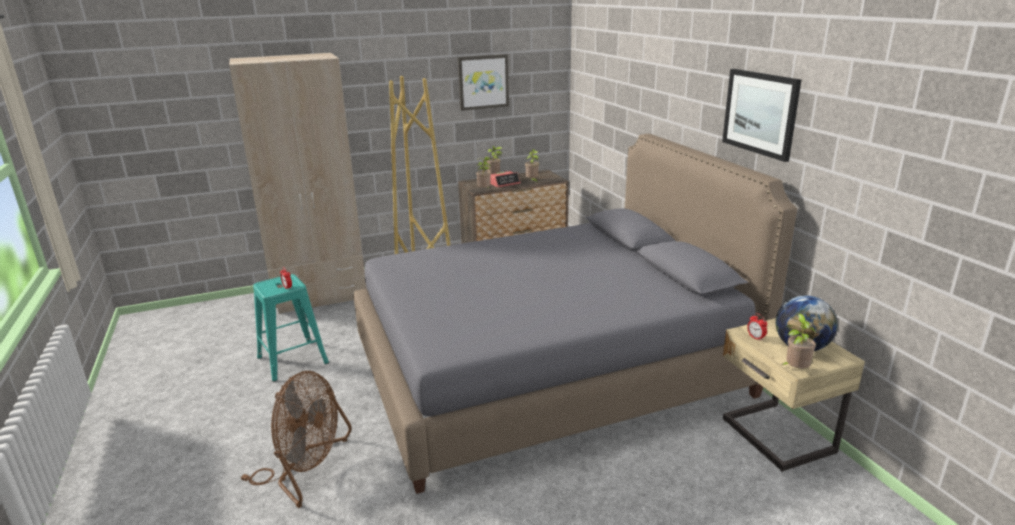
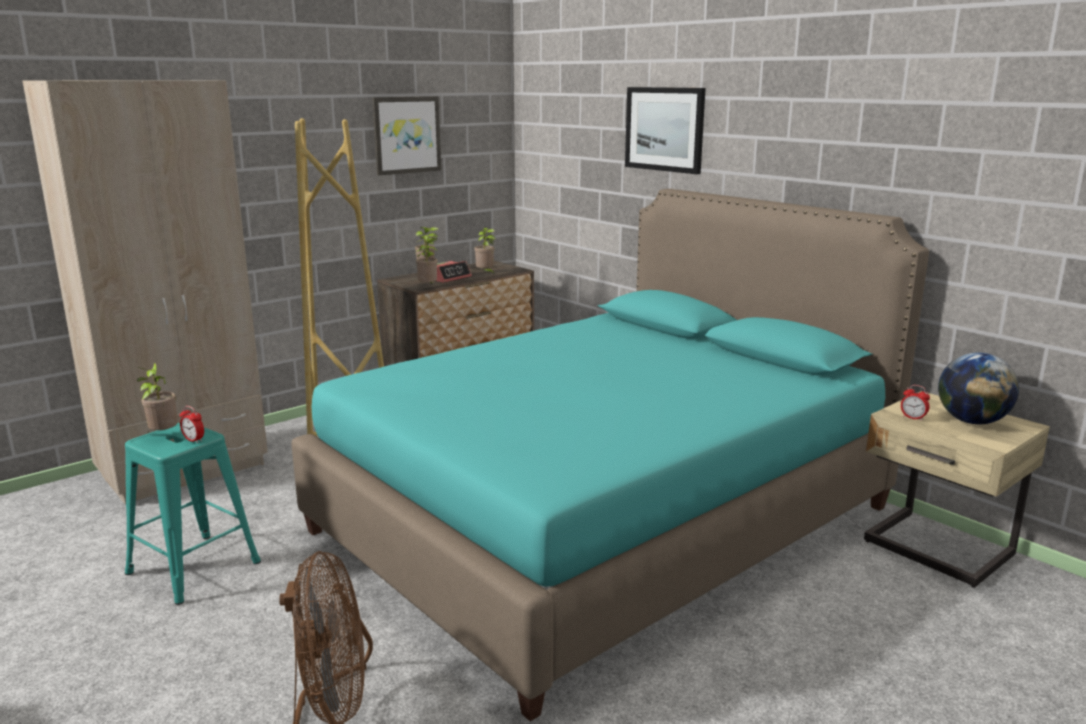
camera: 20 degrees left, 5 degrees down
grey bed [353,134,797,494] -> turquoise bed [291,189,929,721]
picture [722,69,801,162] -> picture moved to [625,87,706,174]
potted plant [781,313,816,368] -> potted plant moved to [137,363,178,432]

